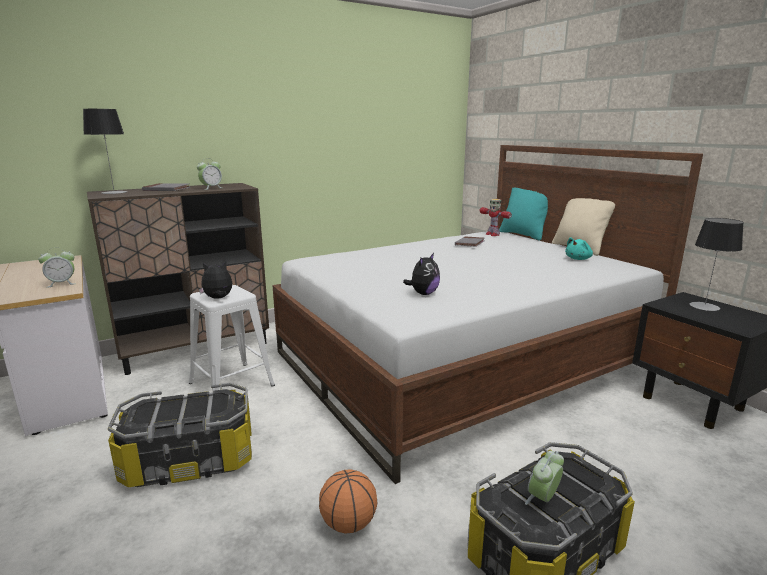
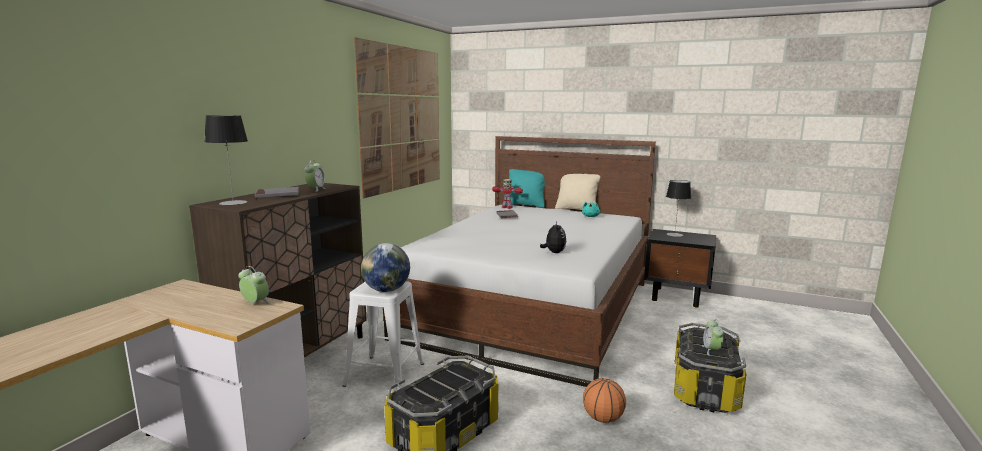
camera: 35 degrees left, 5 degrees down
alarm clock [38,247,74,288] -> alarm clock turned 90 degrees counterclockwise [238,266,271,304]
plush toy [199,261,232,299] -> globe [361,243,410,292]
none -> picture [354,37,440,199]

